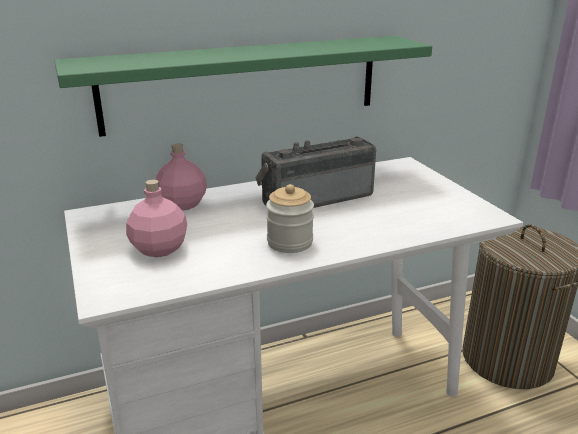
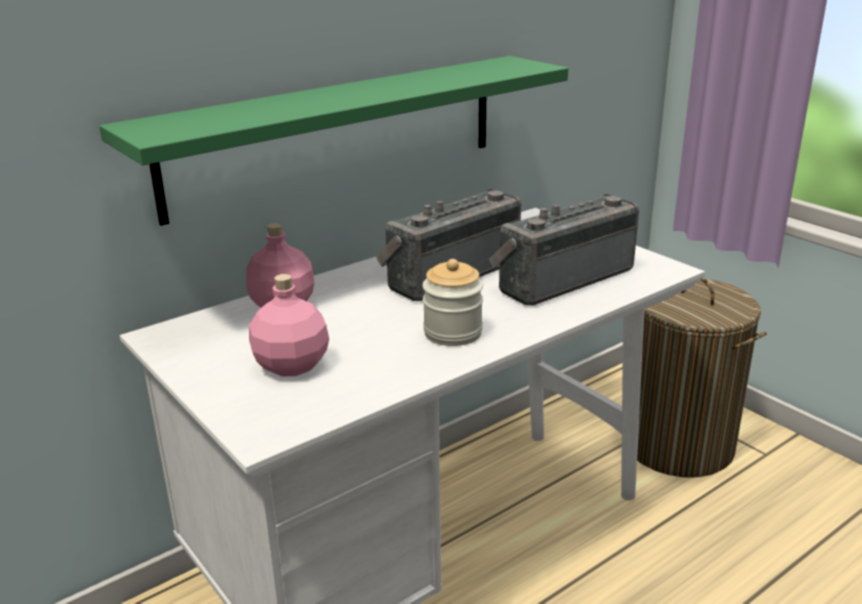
camera: 15 degrees left, 0 degrees up
none -> radio [489,194,639,306]

